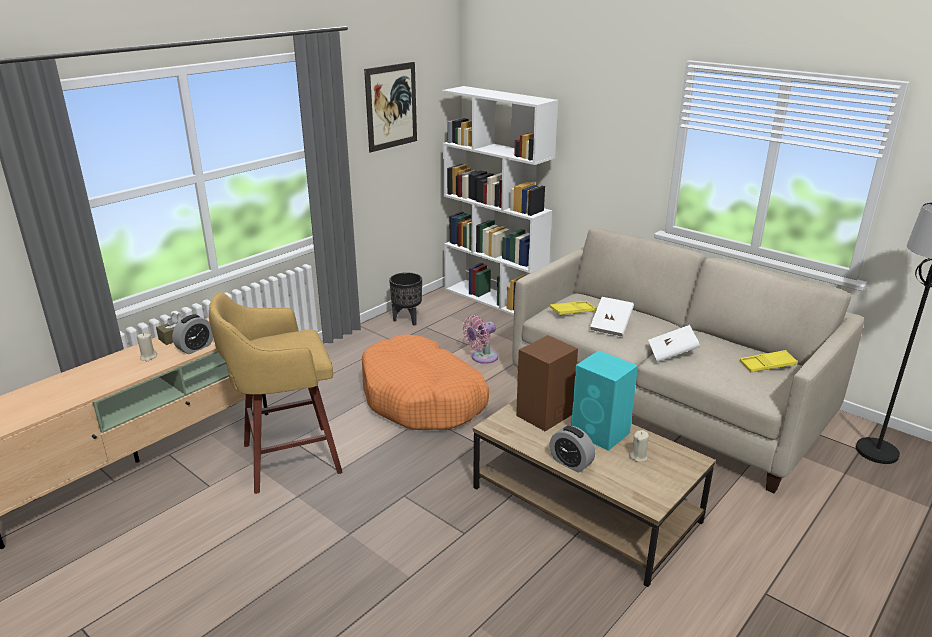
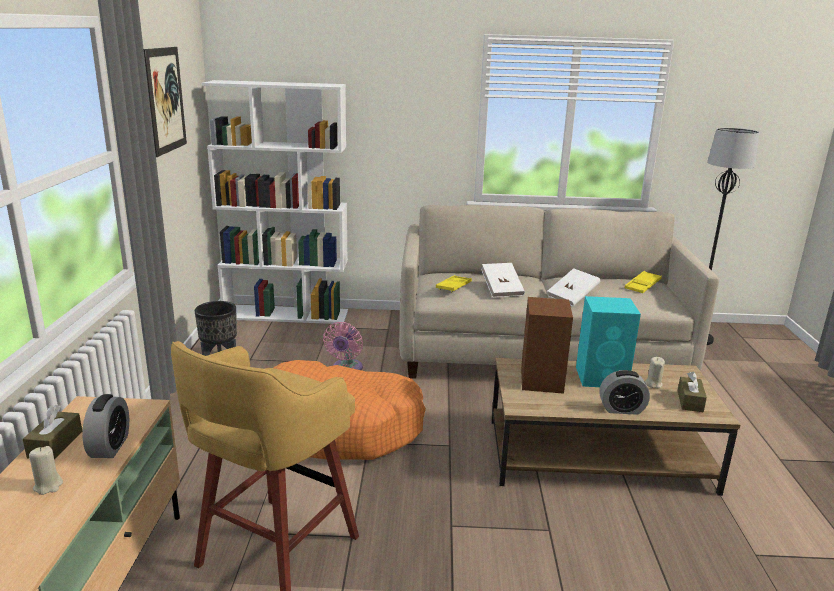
camera: 40 degrees left, 5 degrees down
none -> brown tissue box [678,371,707,412]

